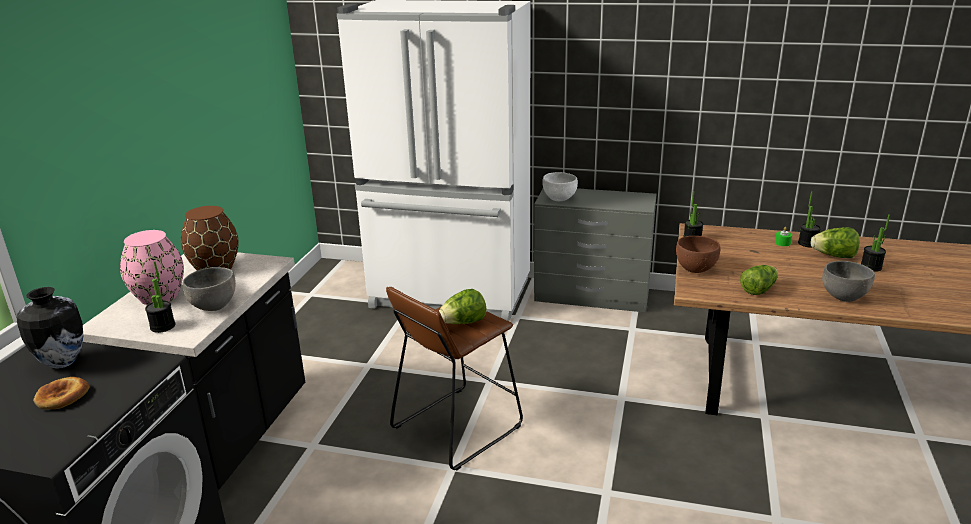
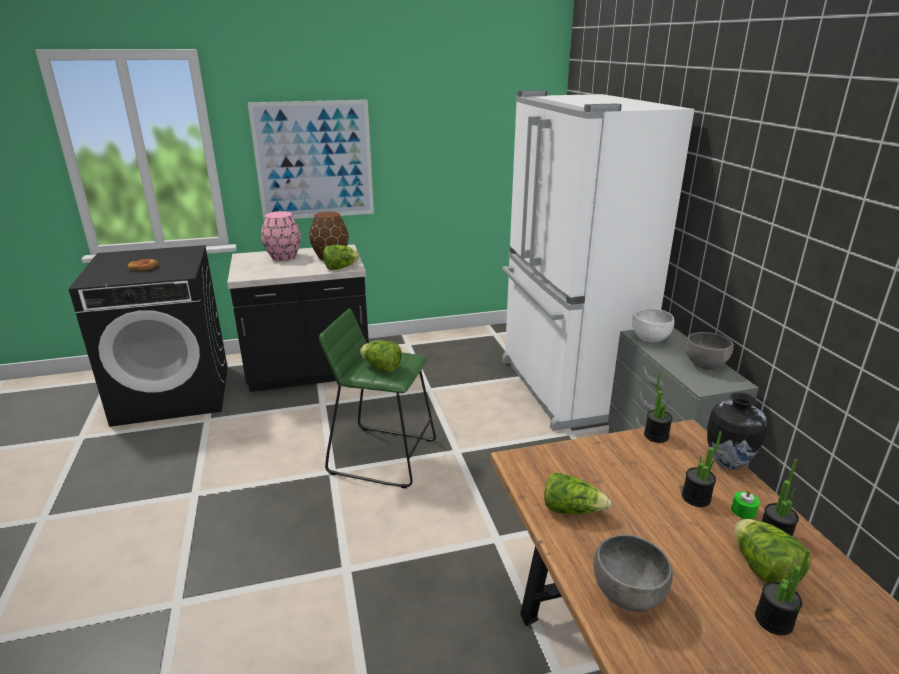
camera: 60 degrees right, 0 degrees up
vase [17,287,83,369] -> vase moved to [707,392,767,470]
potted plant [145,261,175,333] -> potted plant moved to [682,431,722,507]
grey bowl [183,267,236,311] -> grey bowl moved to [685,332,734,370]
brown stool [386,287,523,471] -> green stool [319,308,436,488]
brown bowl [676,236,720,273] -> none
none -> picture [248,100,374,220]
none -> lettuce [323,245,359,270]

